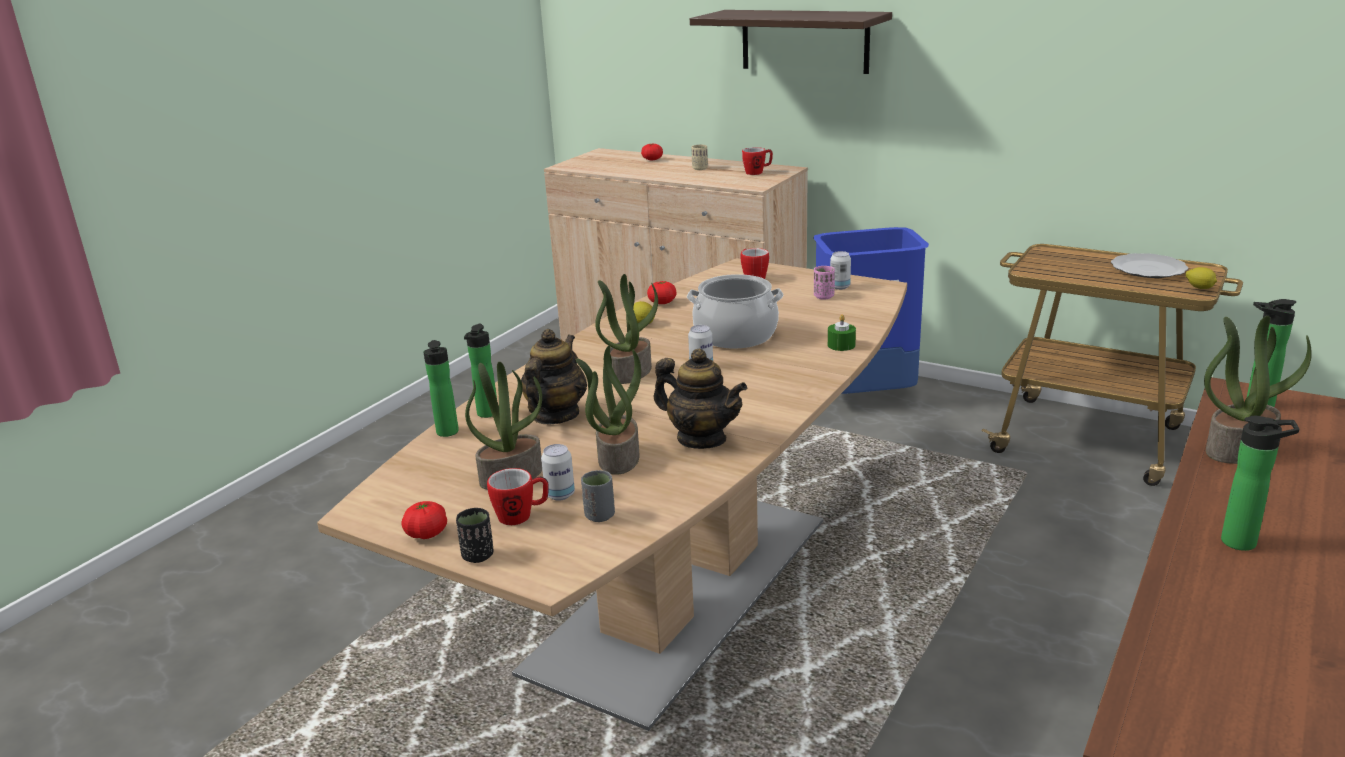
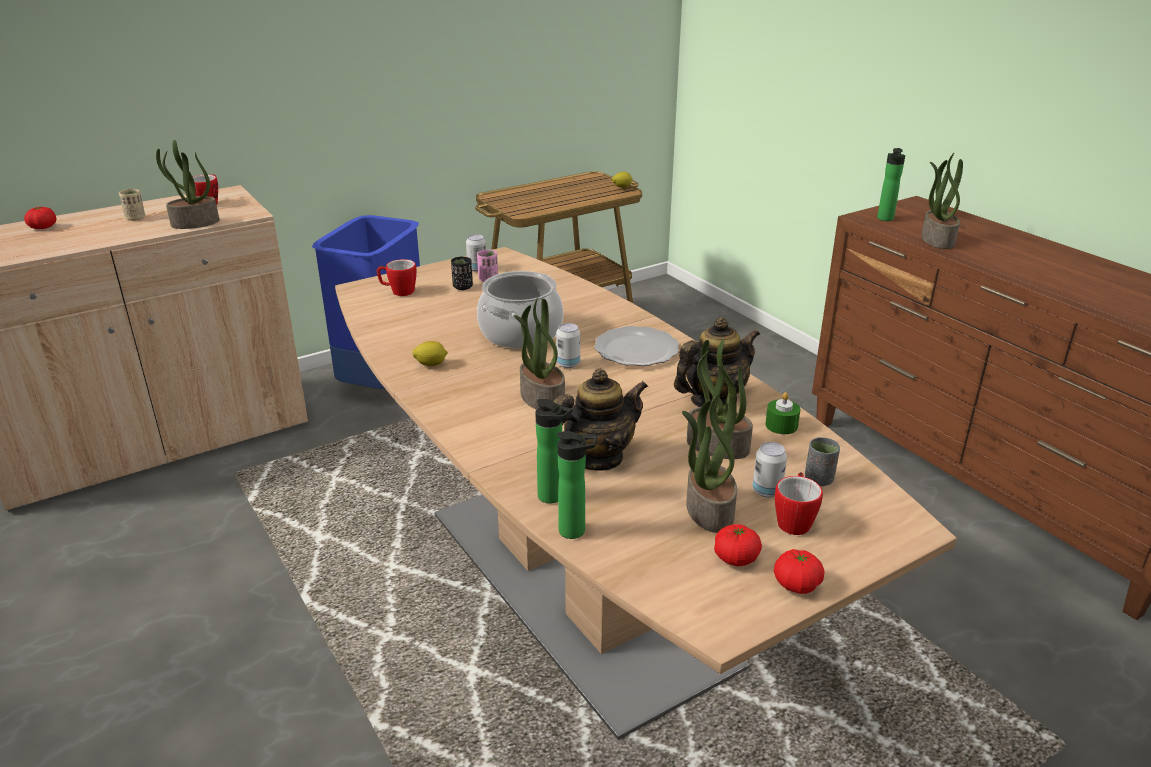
camera: 65 degrees left, 5 degrees up
black cup [456,508,494,563] -> black cup moved to [451,257,473,290]
teapot [521,329,587,424] -> teapot turned 105 degrees clockwise [553,369,648,470]
tomato [647,281,677,304] -> tomato moved to [714,524,762,566]
shelf [690,10,892,74] -> none
green candle [828,314,856,351] -> green candle moved to [765,392,800,434]
plate [1111,253,1188,278] -> plate moved to [594,326,679,366]
bottle [1221,416,1299,551] -> none
none -> potted plant [156,140,219,229]

